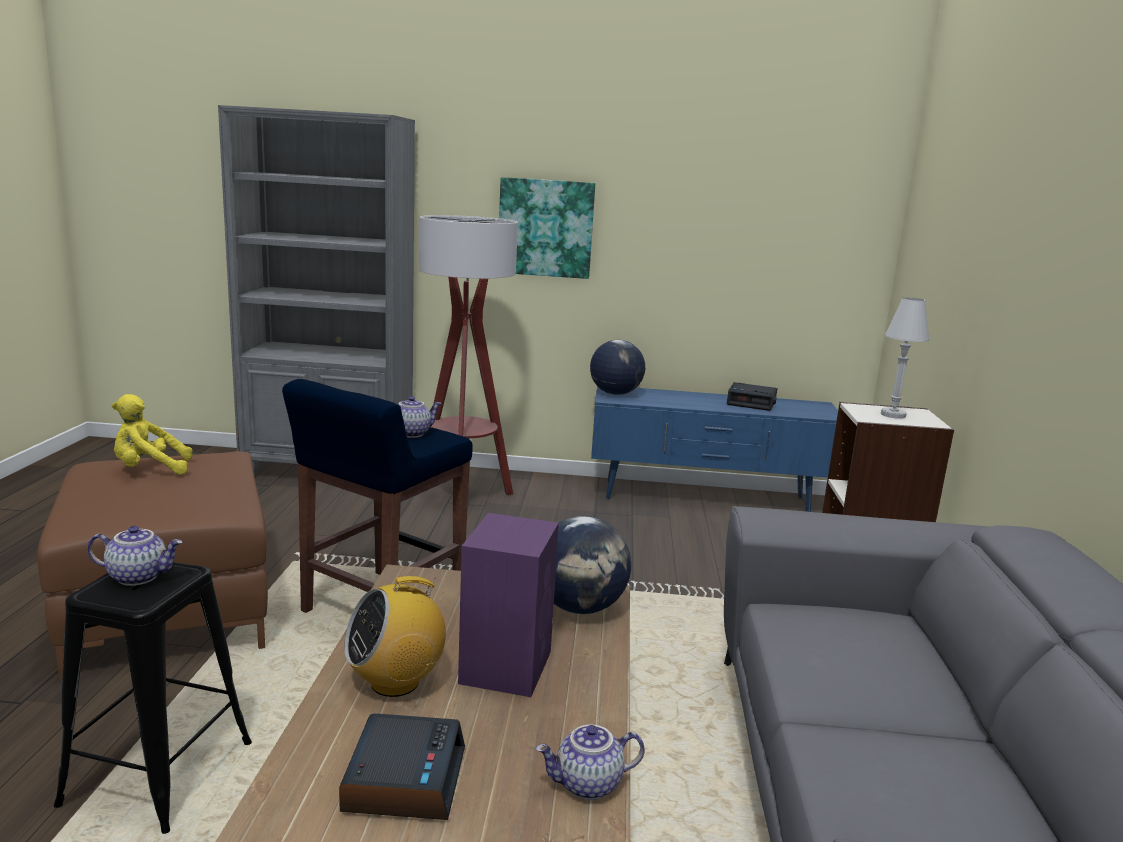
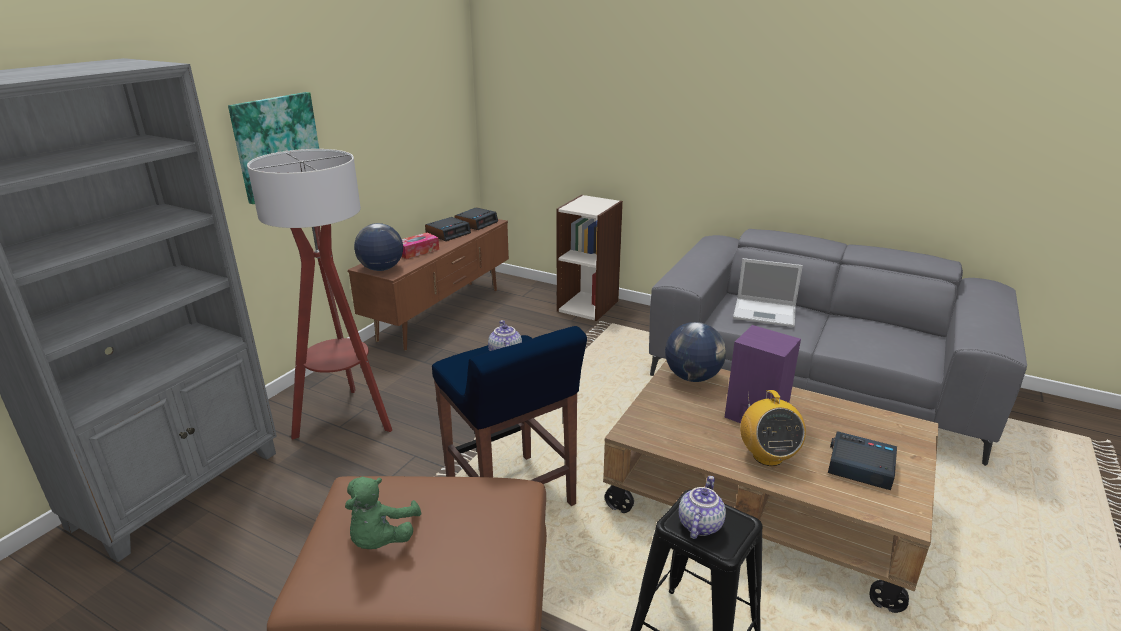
camera: 65 degrees left, 10 degrees up
yellow plush toy [112,394,193,475] -> green plush toy [345,477,422,549]
teapot [536,725,645,800] -> none
blue tv stand [591,386,838,512] -> brown tv stand [348,219,509,351]
white table lamp [881,297,929,419] -> none
none -> tissue box [401,232,439,259]
none -> alarm clock [454,207,498,230]
none -> laptop [733,258,803,327]

